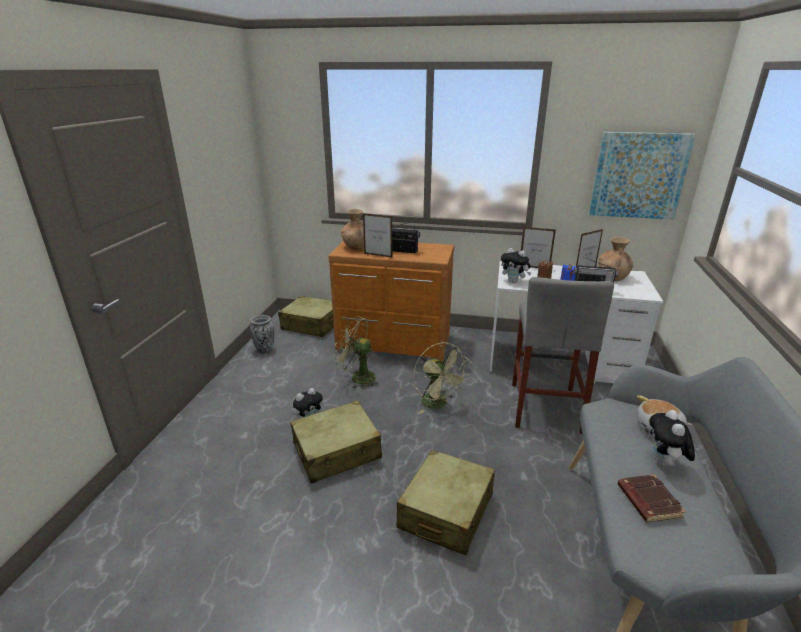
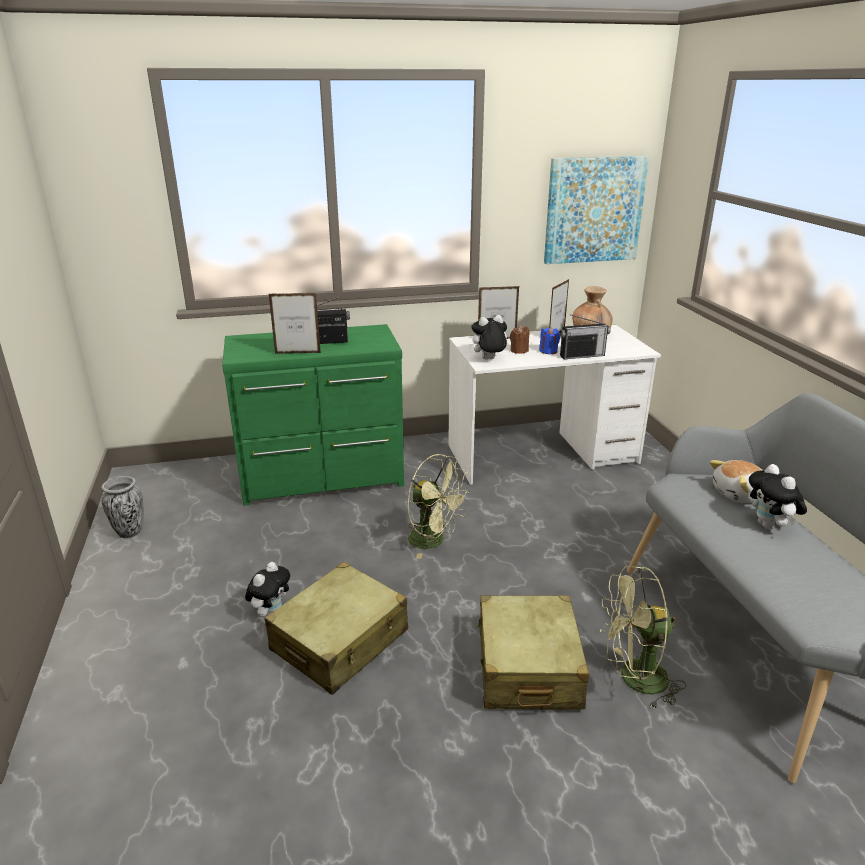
camera: 25 degrees left, 0 degrees up
beige suitcase [278,296,334,337] -> none
brown dresser [328,241,454,362] -> green dresser [222,324,404,506]
green fan [334,316,379,390] -> green fan moved to [600,566,686,710]
brown vase [341,209,364,250] -> none
plush toy [501,248,531,283] -> plush toy turned 150 degrees clockwise [468,315,507,359]
grey stool [512,277,614,434] -> none
brown book [618,474,686,523] -> none

